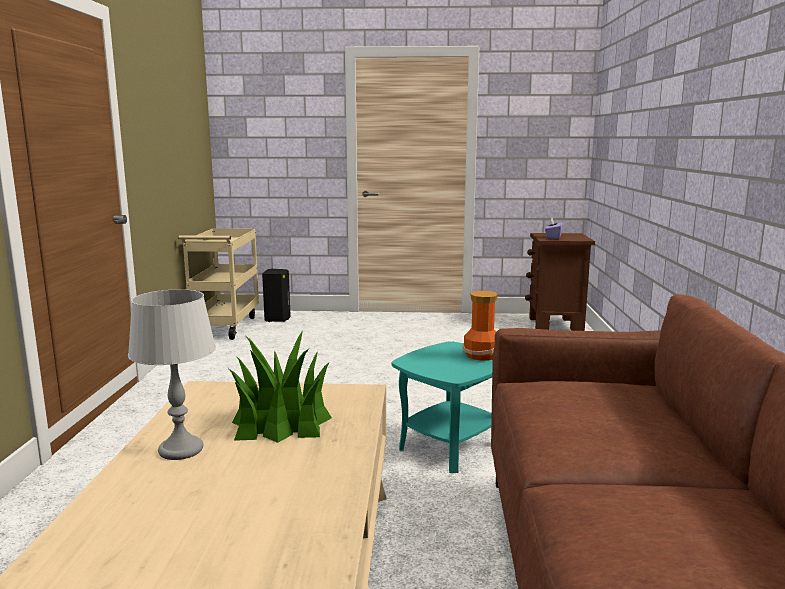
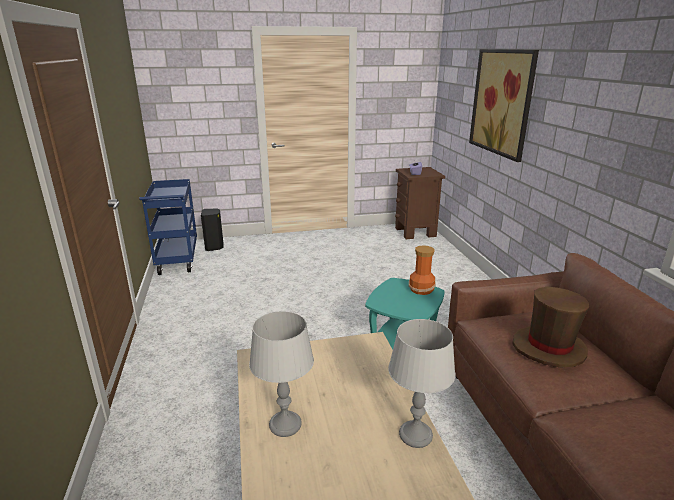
camera: 15 degrees left, 10 degrees up
beige cart [178,228,259,340] -> blue cart [139,179,197,275]
potted plant [229,330,332,443] -> none
none -> grey table lamp [388,319,455,448]
none -> picture [469,49,539,162]
none -> brown hat [513,287,589,367]

